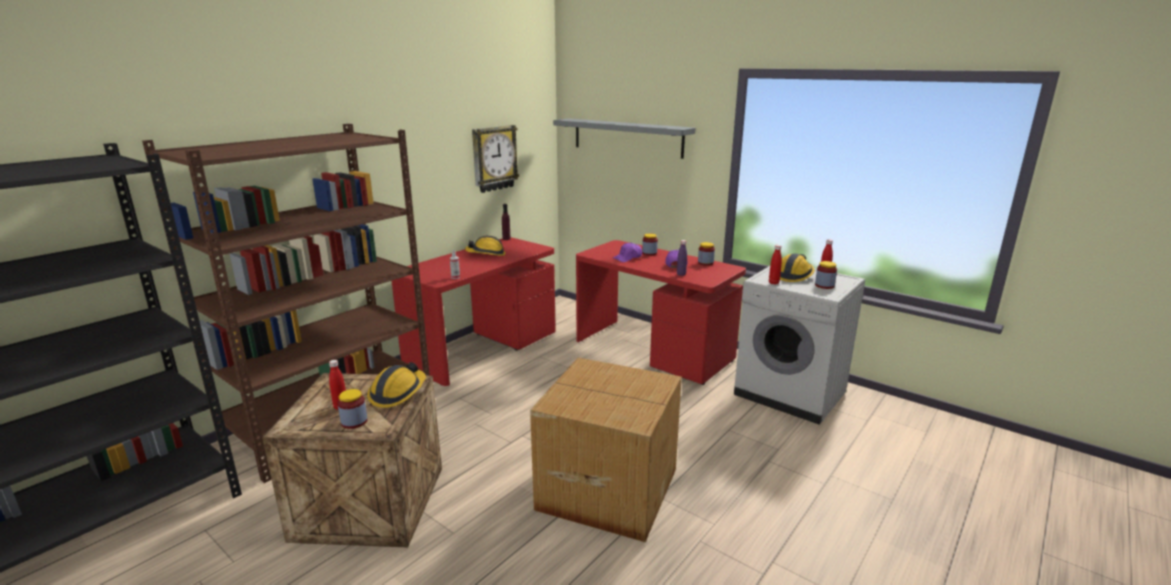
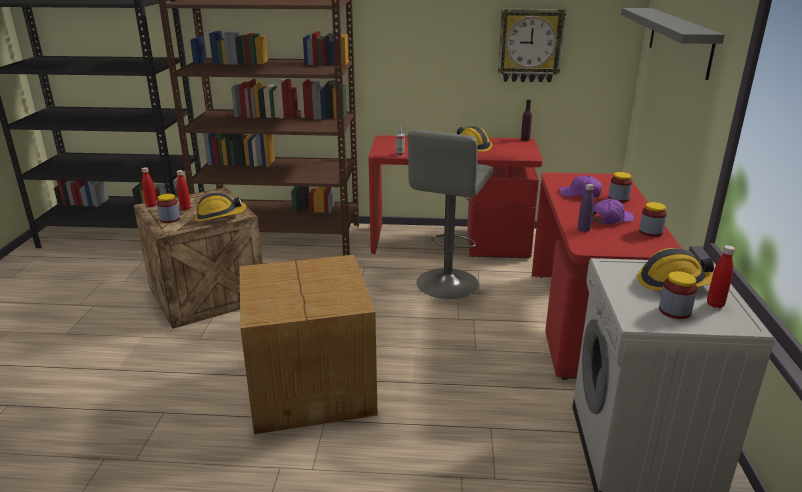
camera: 55 degrees right, 5 degrees up
red bottle [769,245,782,285] -> red bottle moved to [142,167,157,207]
none -> grey stool [407,130,493,299]

